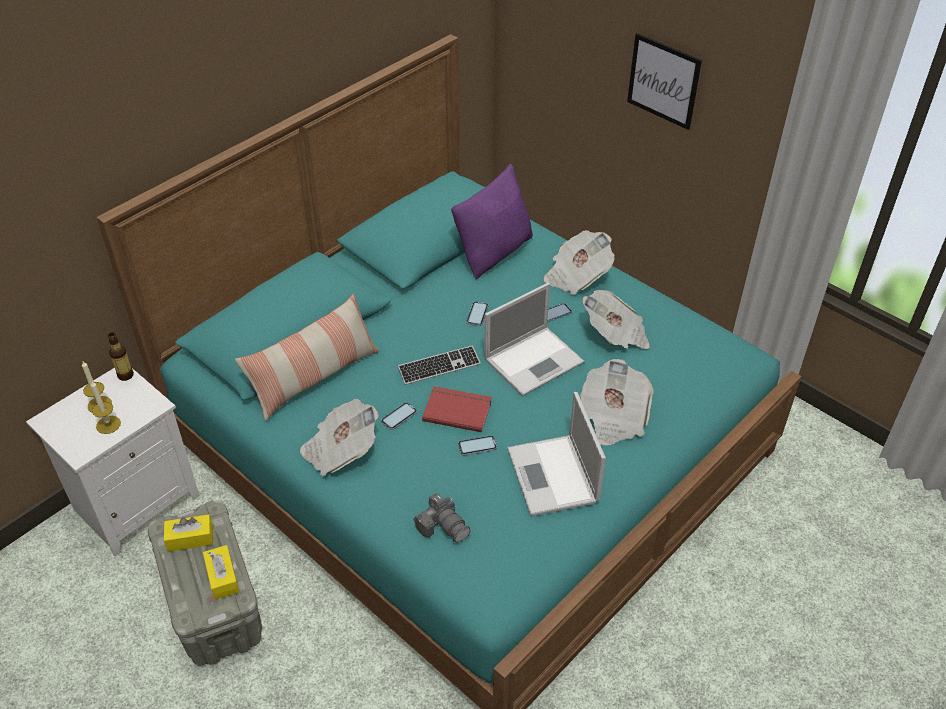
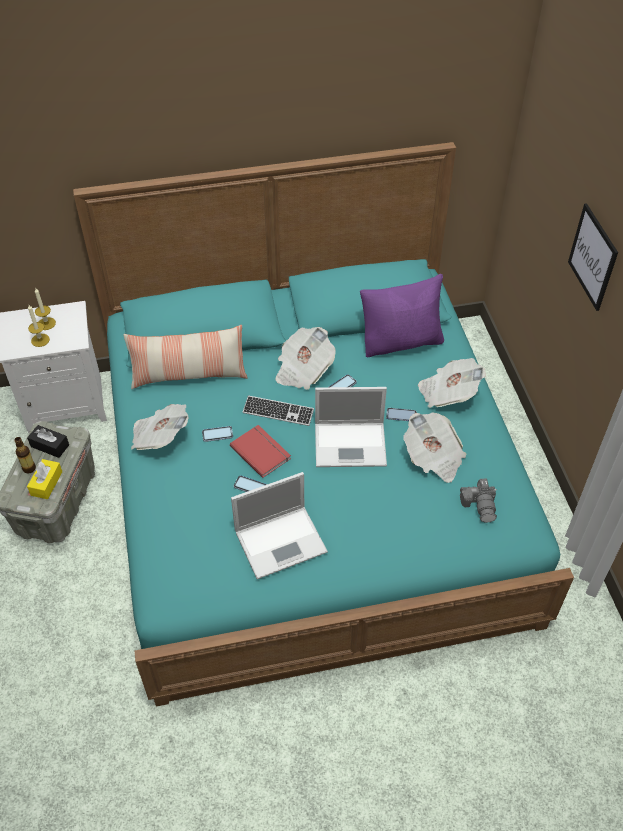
camera: 35 degrees right, 5 degrees up
bottle [108,332,134,381] -> bottle moved to [14,437,36,473]
yellow tissue box [164,515,213,552] -> black tissue box [27,425,69,458]
camera [414,493,470,543] -> camera moved to [460,479,497,523]
laptop [507,392,606,516] -> laptop turned 135 degrees counterclockwise [231,472,328,579]
newspaper [579,359,654,446] -> newspaper moved to [275,327,335,390]

